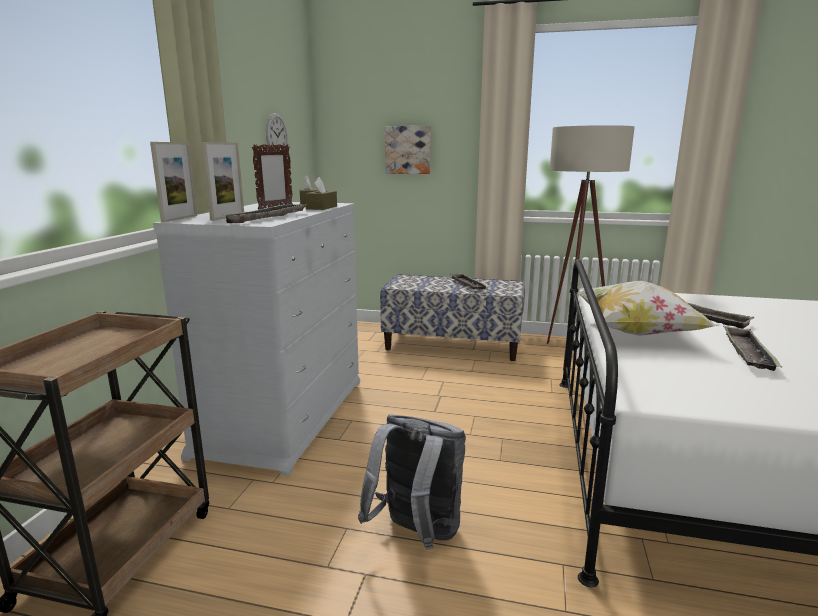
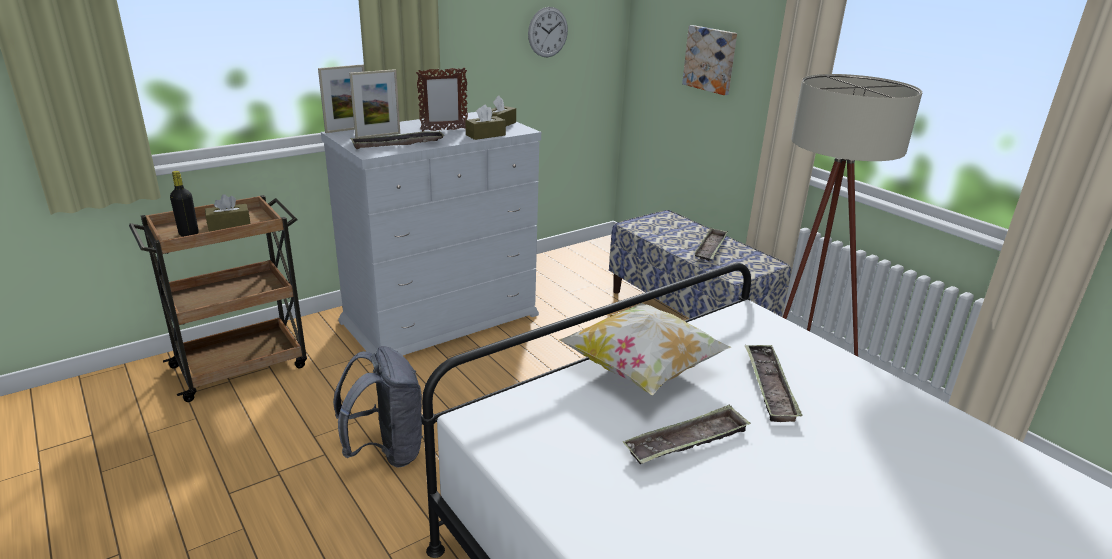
camera: 40 degrees right, 10 degrees up
none -> black bottle [170,171,199,237]
none -> brown tissue box [205,194,250,231]

